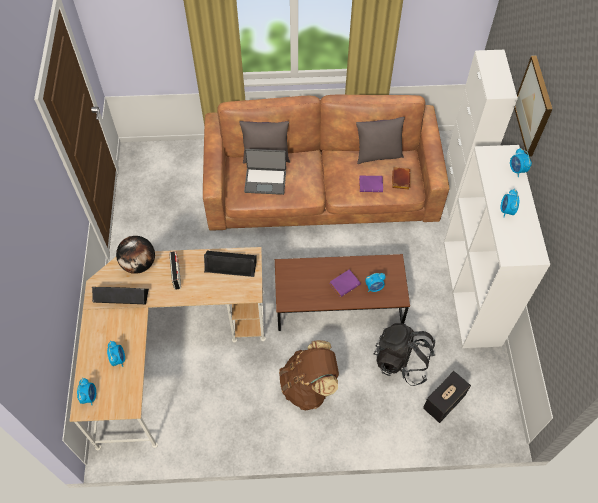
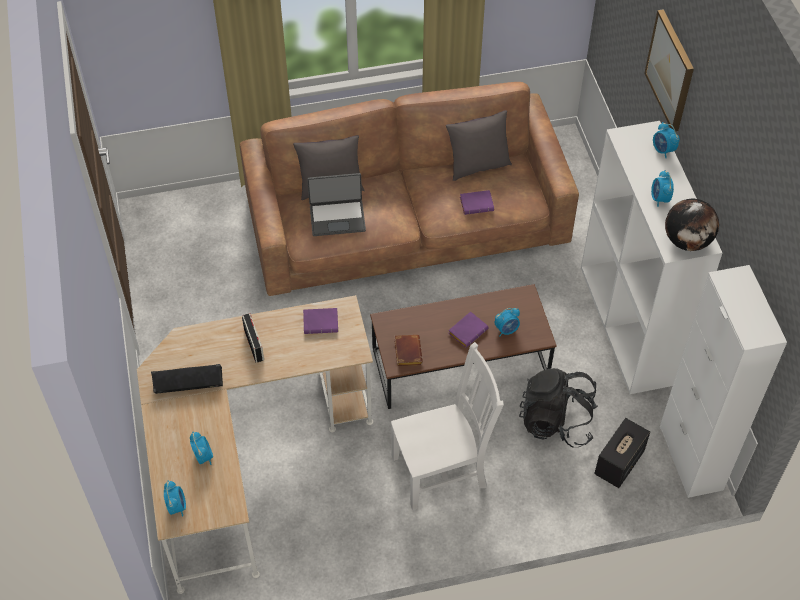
camera: 10 degrees left, 5 degrees down
globe [116,236,155,274] -> globe moved to [665,199,719,251]
black speaker [204,250,257,277] -> purple book [303,308,338,334]
brown backpack [279,340,339,410] -> white chair [391,342,504,510]
brown book [392,167,410,189] -> brown book moved to [394,335,423,366]
white cabinet [445,50,518,219] -> white cabinet moved to [660,265,787,498]

